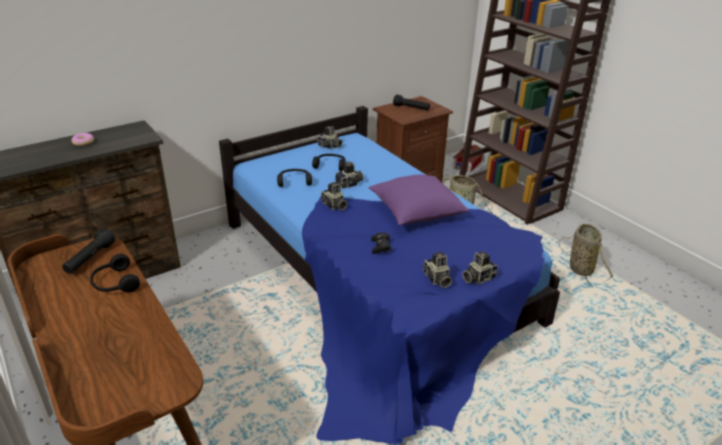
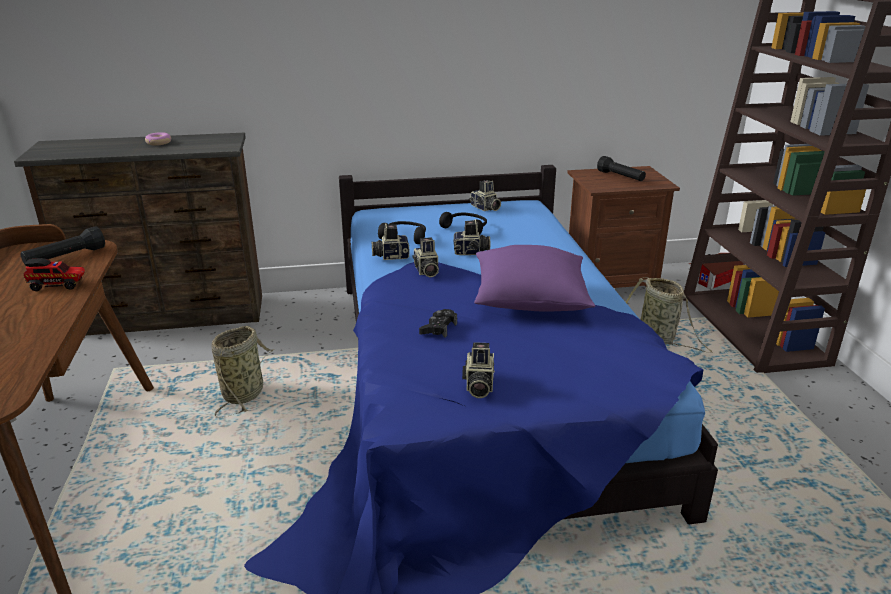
camera: 25 degrees right, 5 degrees down
black headphones [90,254,140,292] -> toy truck [24,258,85,291]
camera [463,251,498,285] -> camera moved to [372,223,410,260]
basket [559,223,613,286] -> basket moved to [212,326,274,417]

